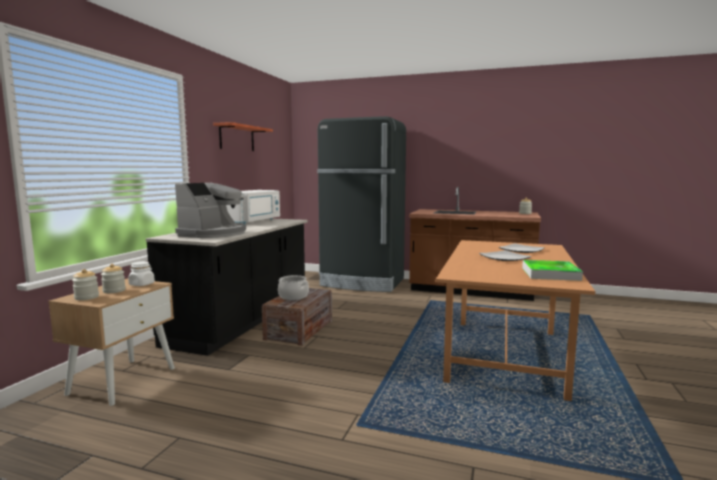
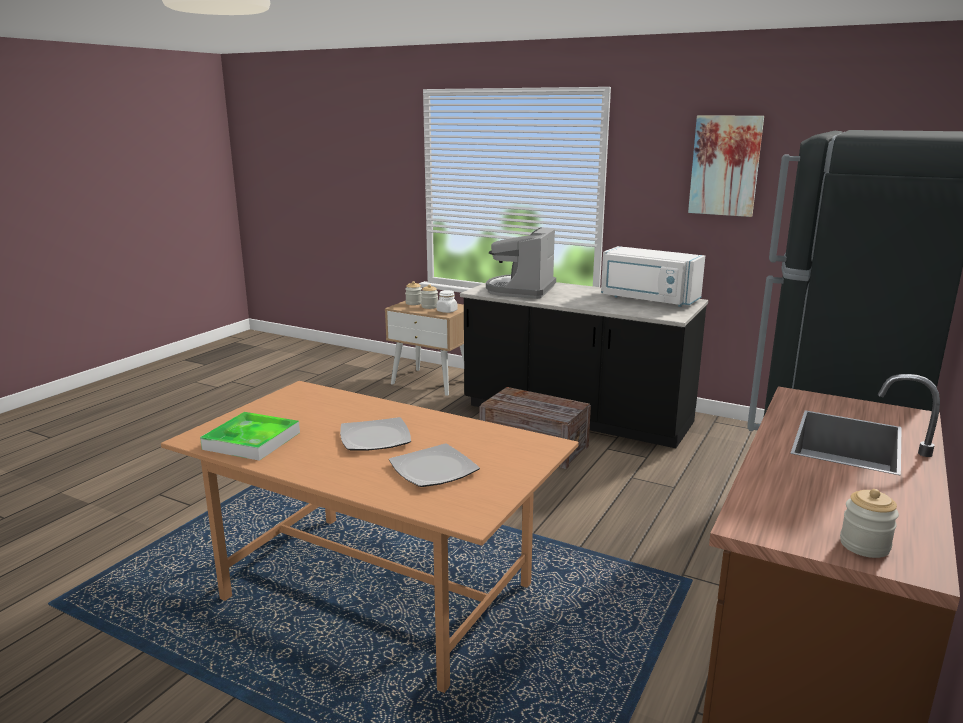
camera: 100 degrees right, 10 degrees up
coffee machine [175,183,246,238] -> coffee machine turned 75 degrees clockwise [486,227,556,299]
shelf [213,122,273,151] -> picture [688,115,764,217]
cooking pot [278,275,309,300] -> none

